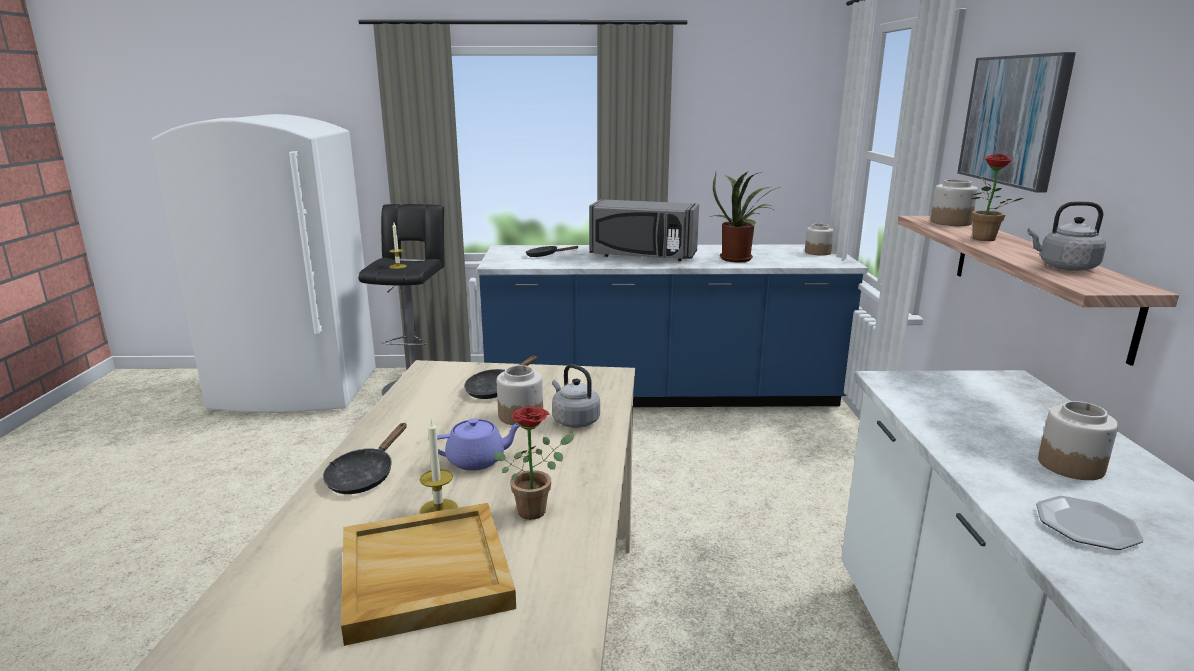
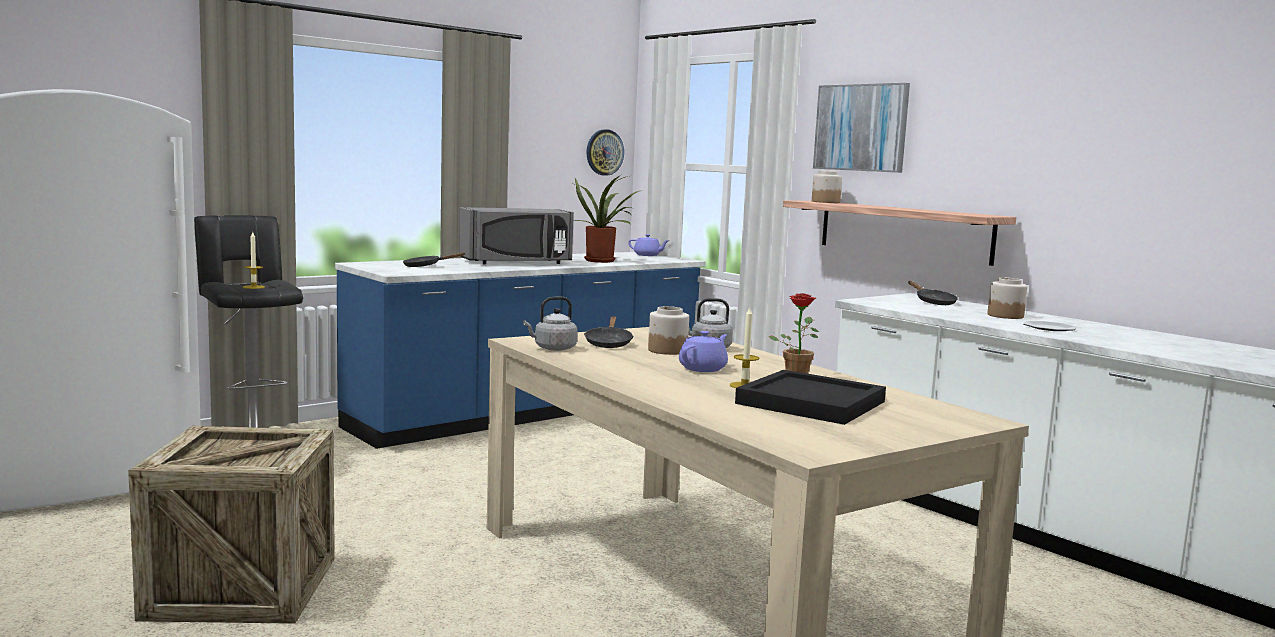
camera: 40 degrees left, 10 degrees down
black frying pan [323,423,407,494] -> black frying pan moved to [908,281,958,305]
beige tray [341,503,516,646] -> black tray [735,370,886,425]
jar [805,224,834,256] -> purple teapot [628,234,670,256]
potted plant [972,154,1023,241] -> none
grey kettle [1027,201,1106,271] -> grey kettle moved to [523,296,578,351]
none -> crate [128,426,335,624]
none -> wall clock [586,129,624,176]

